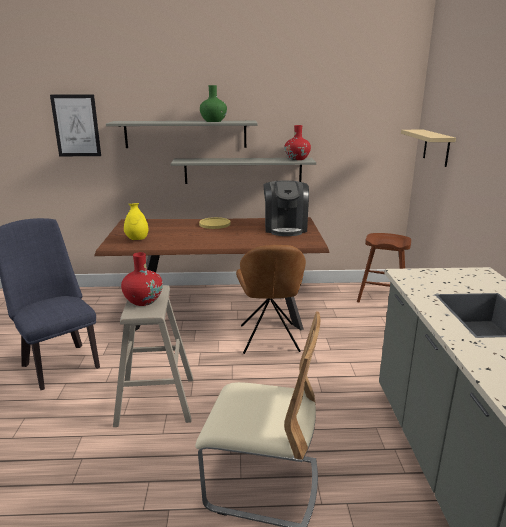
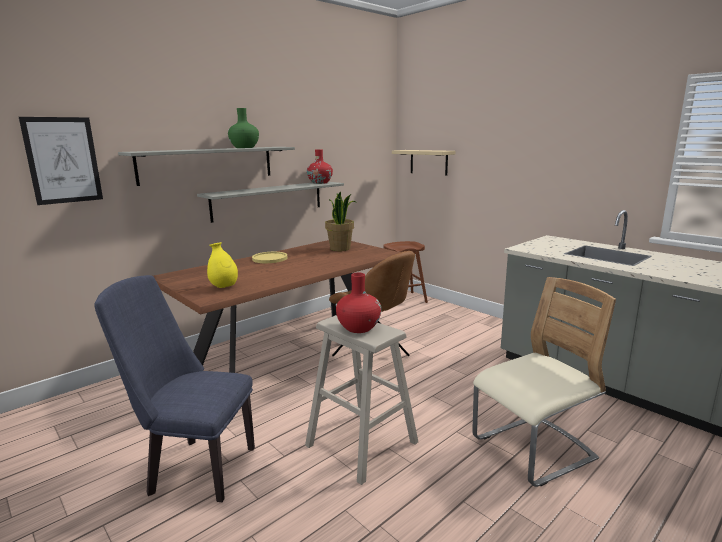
camera: 40 degrees left, 5 degrees down
coffee machine [264,181,309,236] -> potted plant [325,192,357,251]

